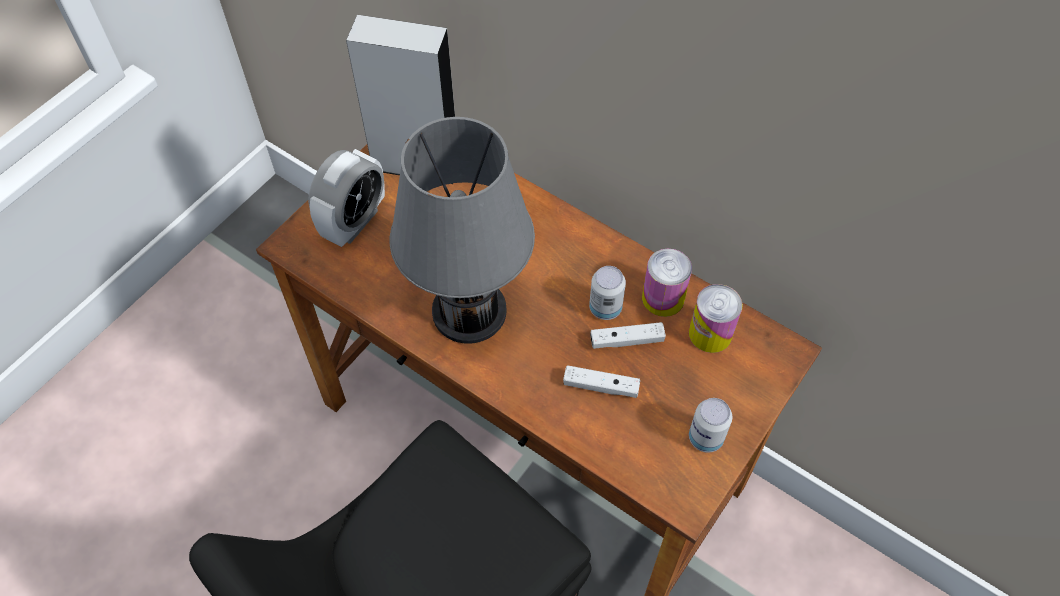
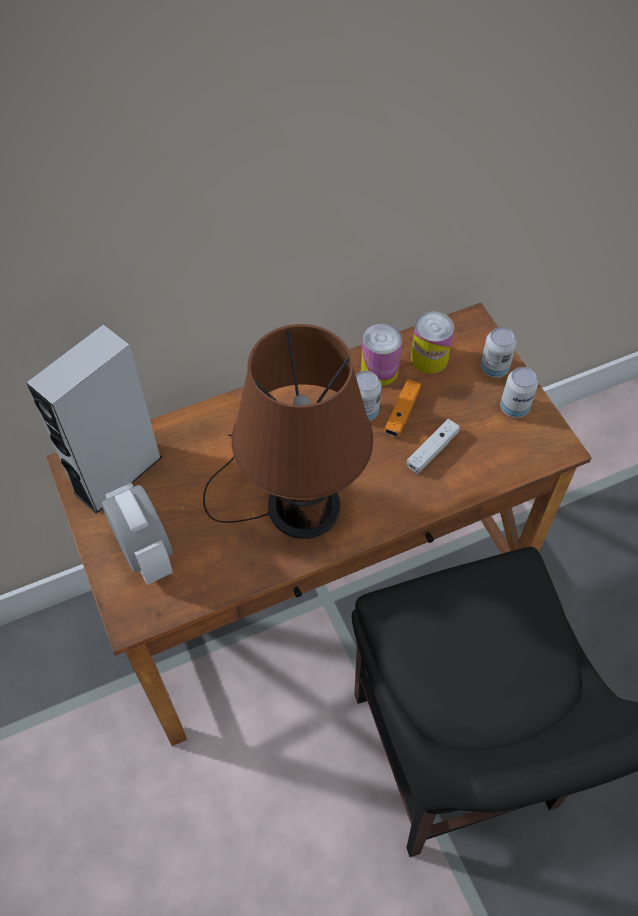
camera: 60 degrees left, 0 degrees up
grey table lamp [390,117,535,344] -> brown table lamp [203,324,373,539]
white game controller [590,322,666,349] -> orange game controller [384,379,421,437]
none -> can [480,327,517,378]

